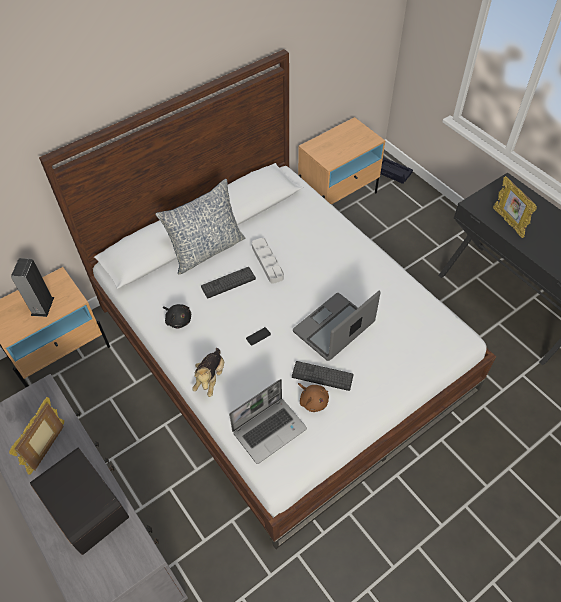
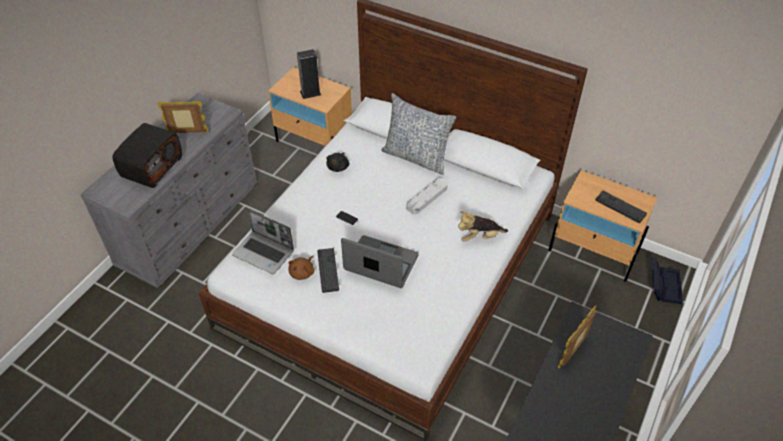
camera: 65 degrees right, 5 degrees down
plush toy [192,348,224,397] -> plush toy moved to [458,211,508,242]
keyboard [201,267,256,299] -> keyboard moved to [595,191,647,223]

